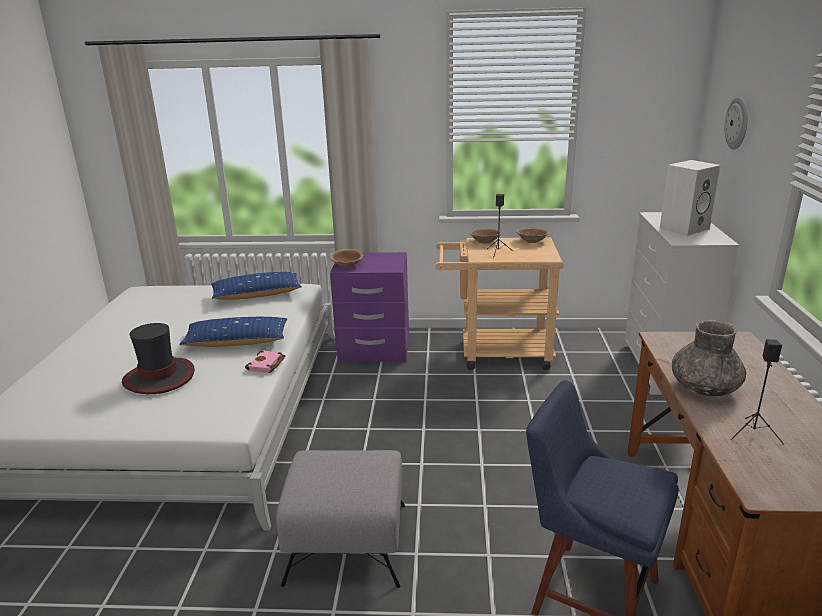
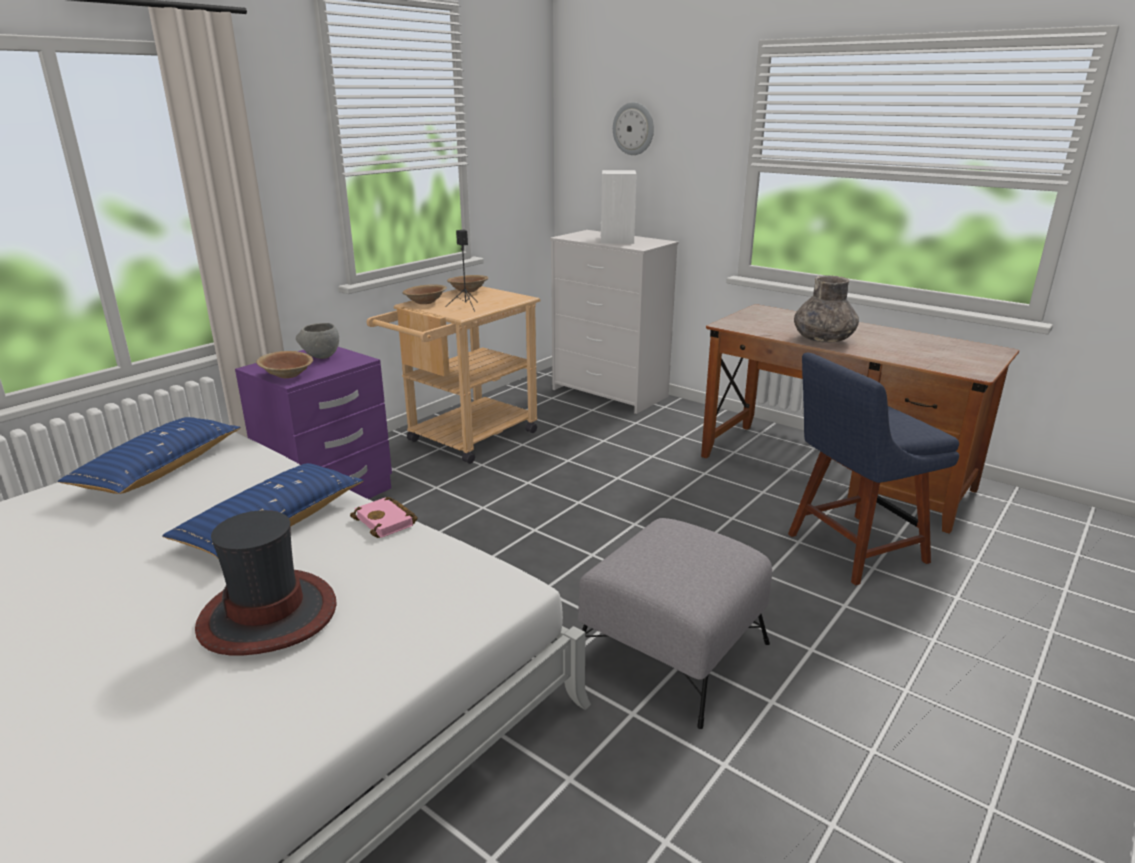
camera: 55 degrees left, 0 degrees up
black speaker [731,339,784,445] -> none
none -> grey bowl [296,323,339,359]

